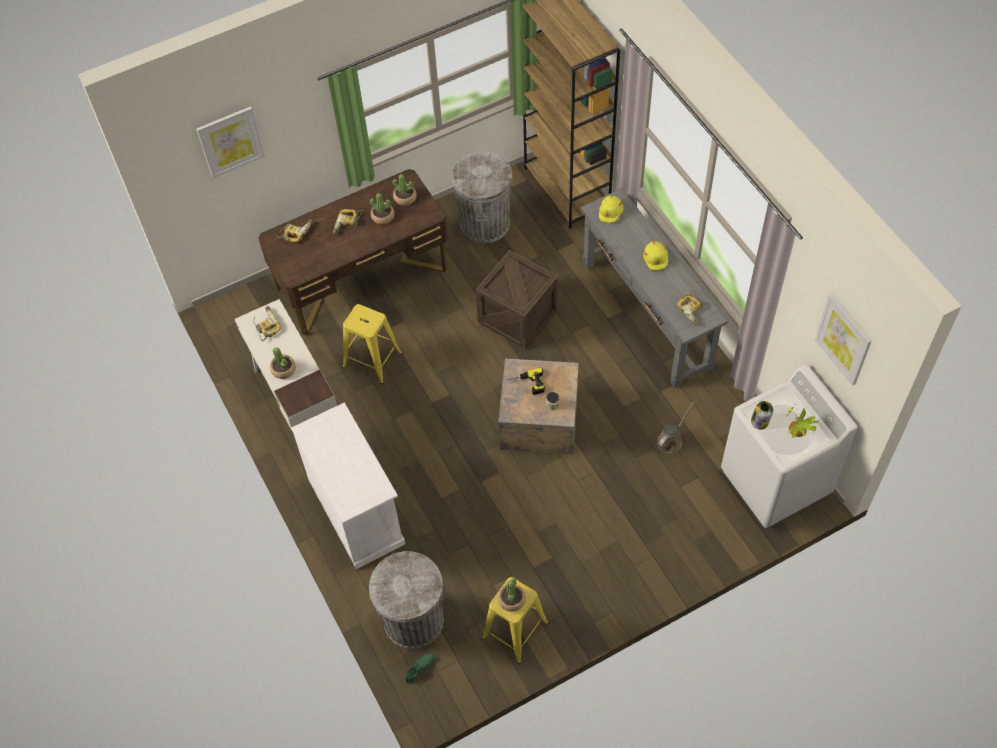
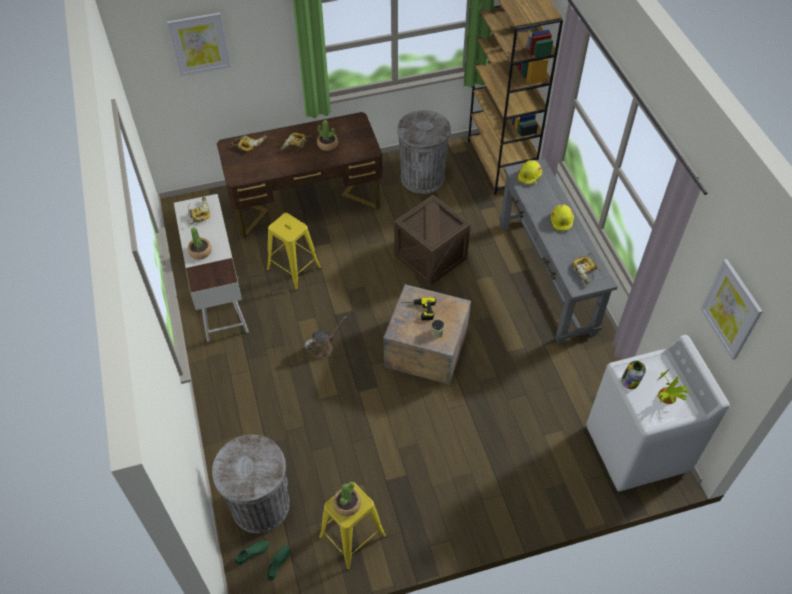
camera: 10 degrees right, 5 degrees down
white cabinet [291,402,405,569] -> none
potted plant [393,174,417,206] -> none
brown watering can [657,403,694,453] -> brown watering can moved to [304,316,347,358]
none -> green shoe [266,545,290,581]

